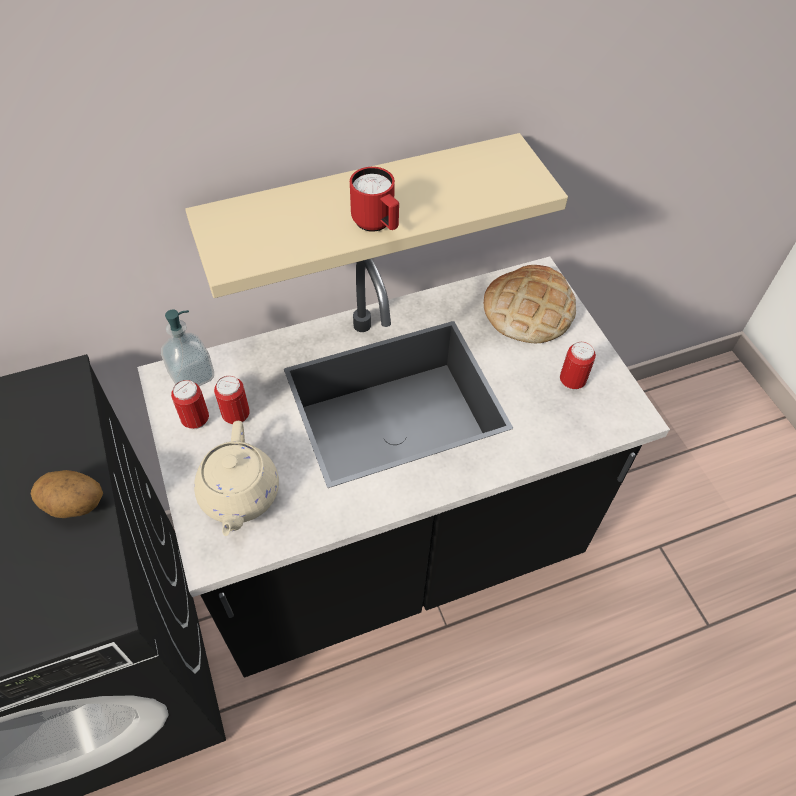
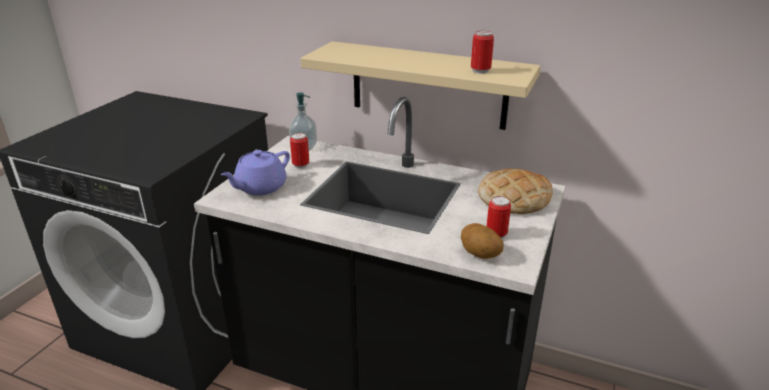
camera: 45 degrees right, 25 degrees down
potato [31,470,103,518] -> potato moved to [461,223,504,259]
can [171,380,209,429] -> can moved to [471,31,494,74]
beige teapot [194,421,279,536] -> purple teapot [221,150,290,195]
red mug [350,167,399,232] -> none

